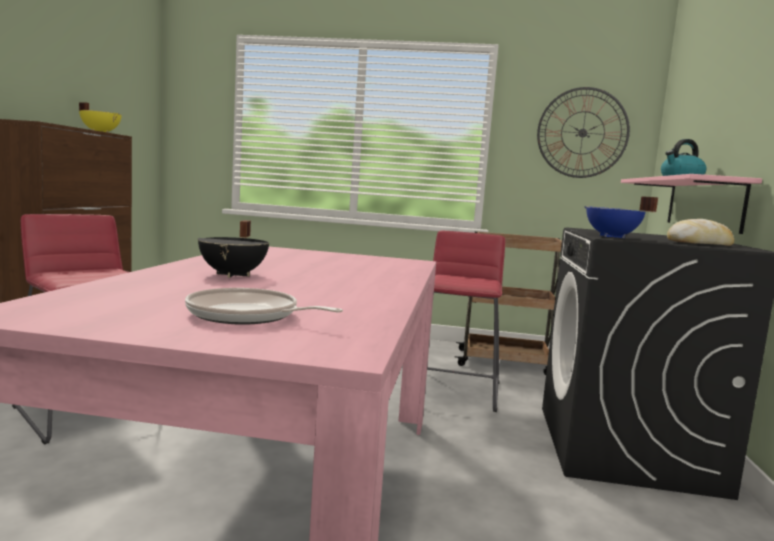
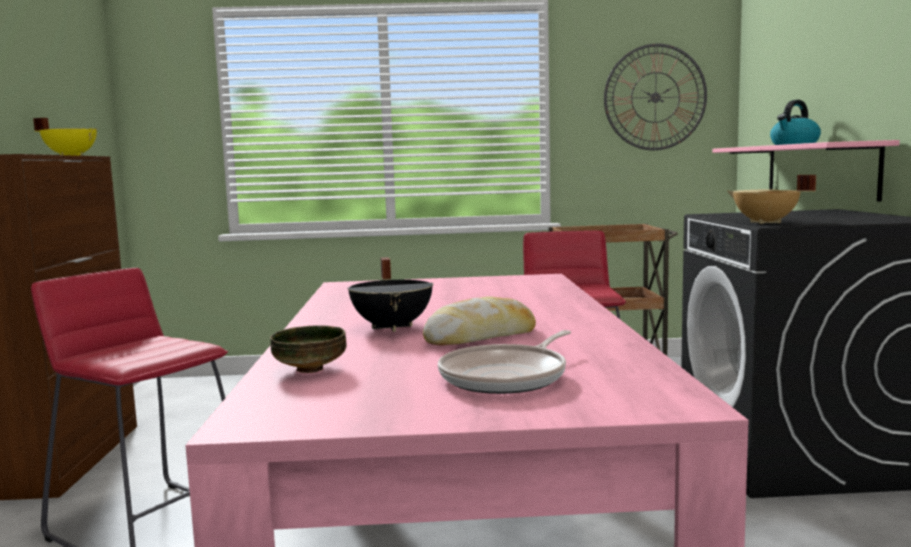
camera: 10 degrees left, 0 degrees up
frying pan [185,288,343,325] -> frying pan turned 60 degrees counterclockwise [438,330,571,394]
blue cooking pot [584,196,658,238] -> beige cooking pot [727,175,816,224]
bread [667,219,734,246] -> bread moved to [423,296,536,345]
none -> bowl [270,325,347,373]

